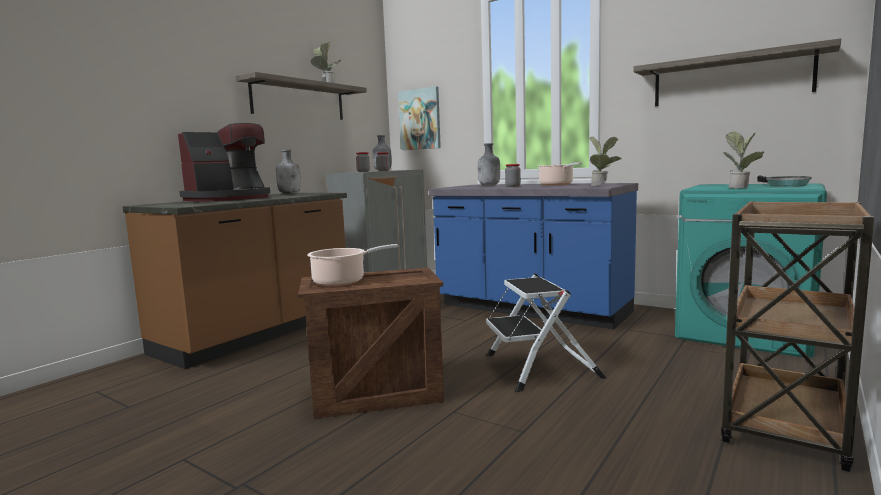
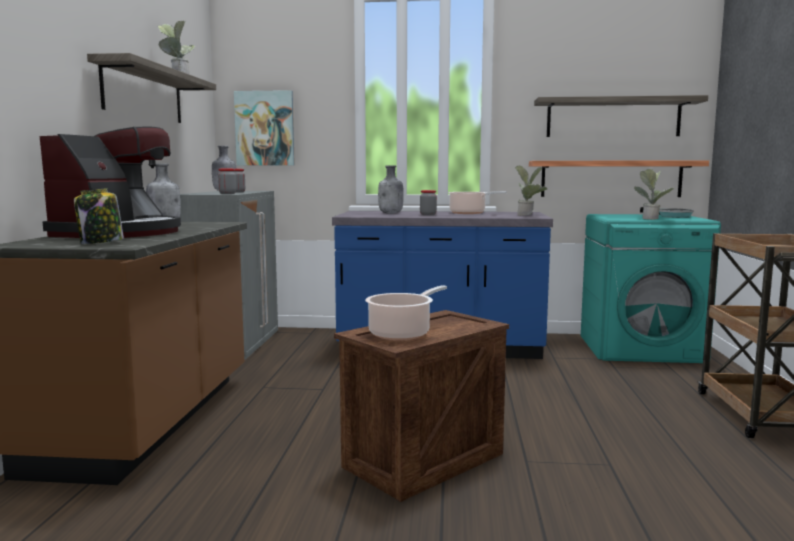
camera: 30 degrees left, 0 degrees up
step ladder [486,273,606,392] -> none
none -> jar [74,188,124,244]
none -> shelf [529,160,709,197]

